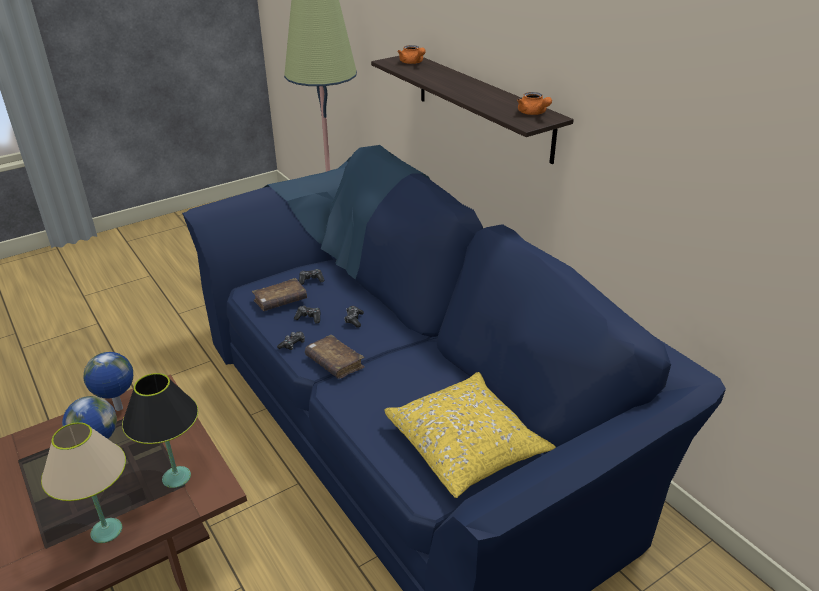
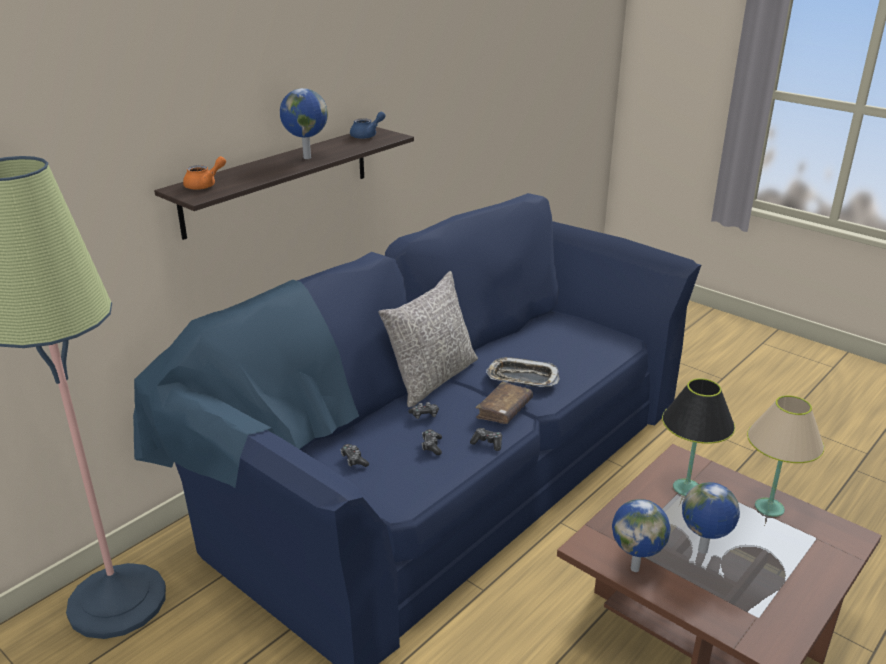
camera: 105 degrees left, 5 degrees down
brown book [252,278,307,311] -> none
yellow pillow [384,372,556,498] -> none
orange teapot [517,92,552,115] -> blue teapot [350,111,385,139]
none -> globe [280,88,328,159]
none -> grey pillow [378,271,478,407]
none -> tray [486,357,560,387]

